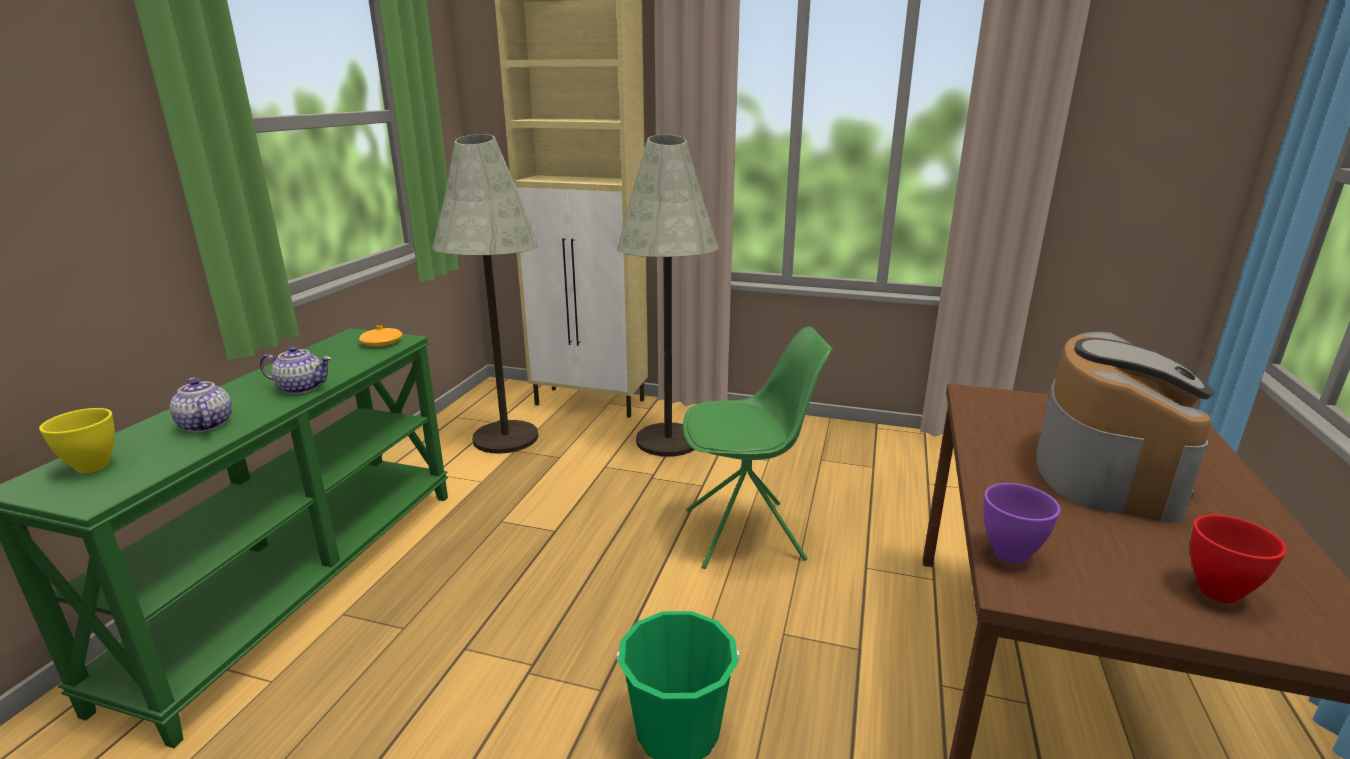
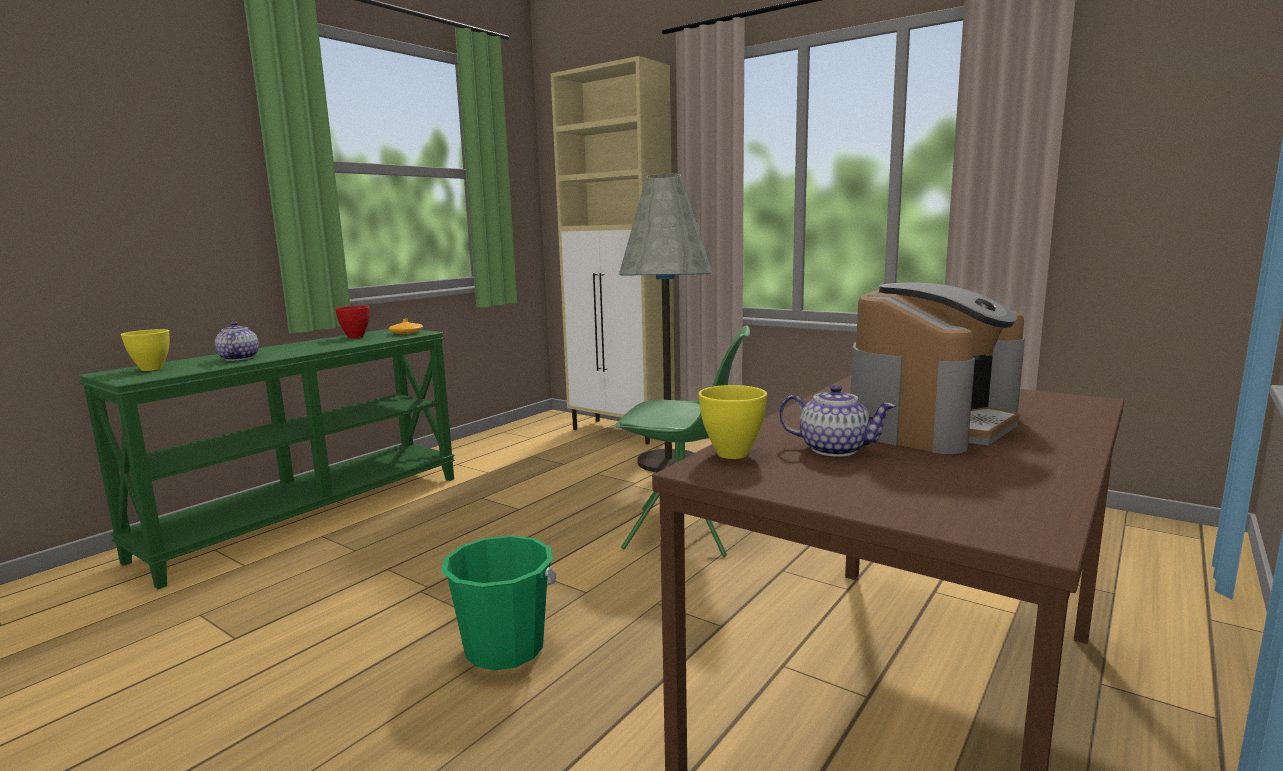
camera: 20 degrees right, 10 degrees down
teapot [260,346,332,394] -> teapot moved to [779,385,896,457]
grey floor lamp [432,134,538,454] -> none
purple bowl [984,483,1061,564] -> yellow bowl [698,385,767,459]
red bowl [1190,514,1287,603] -> red bowl moved to [335,306,369,338]

